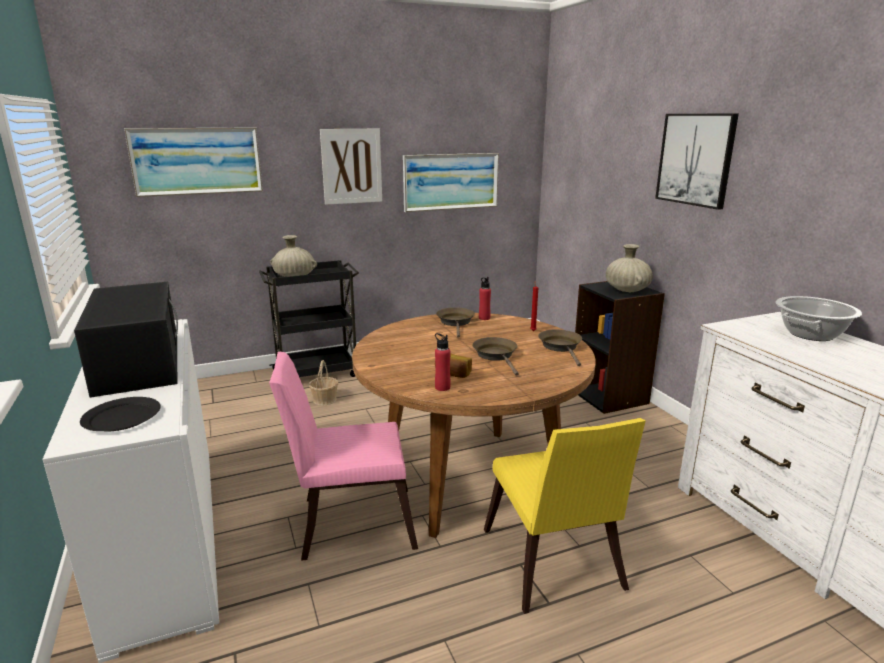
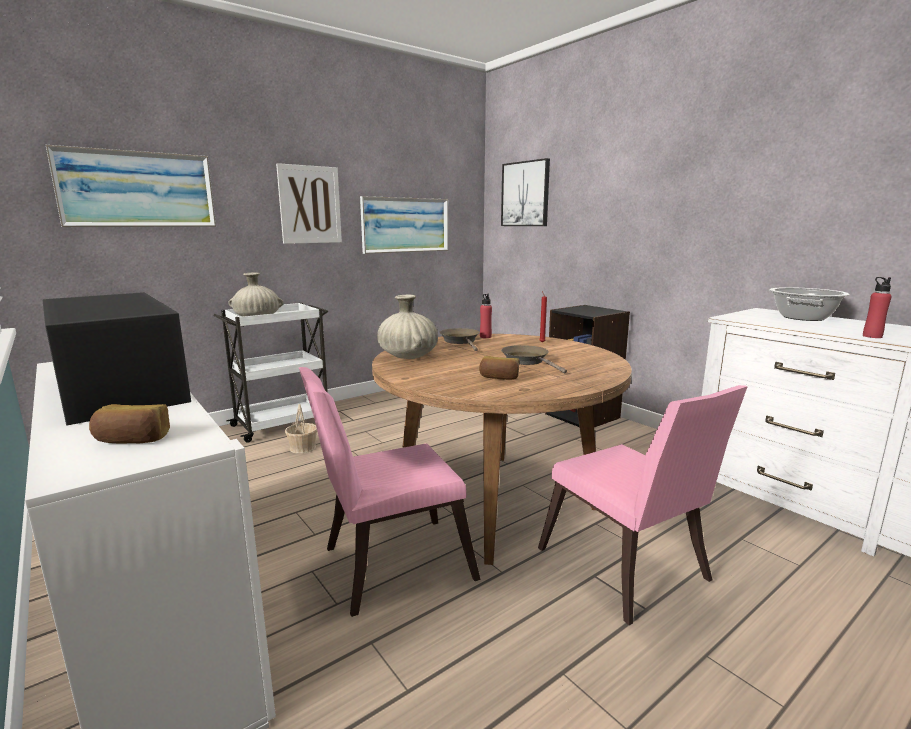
camera: 15 degrees left, 5 degrees down
black plate [80,397,161,431] -> bread [89,404,170,444]
black cart [259,260,359,377] -> white cart [214,303,328,443]
red bottle [435,333,451,391] -> red bottle moved to [863,277,892,338]
yellow chair [484,418,645,614] -> pink chair [538,385,748,625]
brown frying pan [538,330,582,366] -> none
beige vase [606,244,653,292] -> beige vase moved to [377,295,438,359]
picture [655,113,739,210] -> picture moved to [501,158,550,226]

